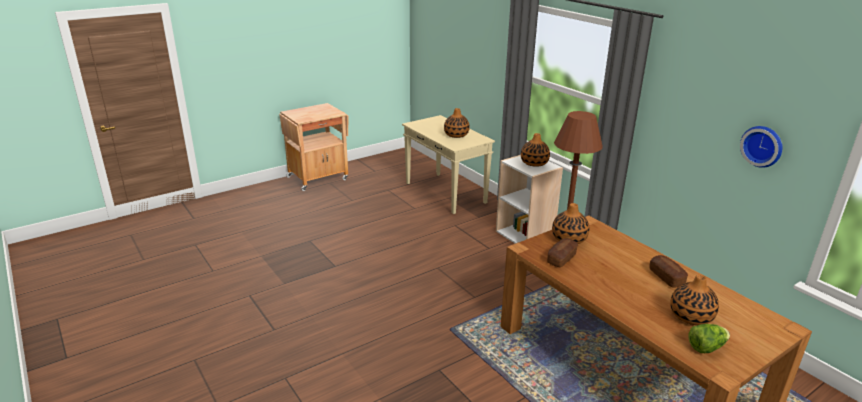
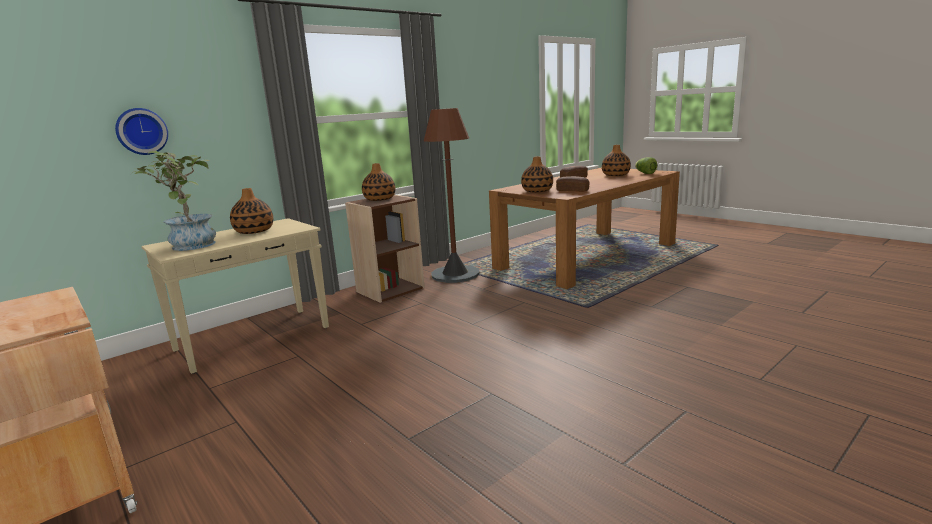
camera: 95 degrees left, 10 degrees down
white bookcase [496,155,563,243] -> brown bookcase [345,195,425,303]
wall clock [740,126,782,168] -> wall clock moved to [115,108,168,155]
none -> potted plant [132,151,216,251]

